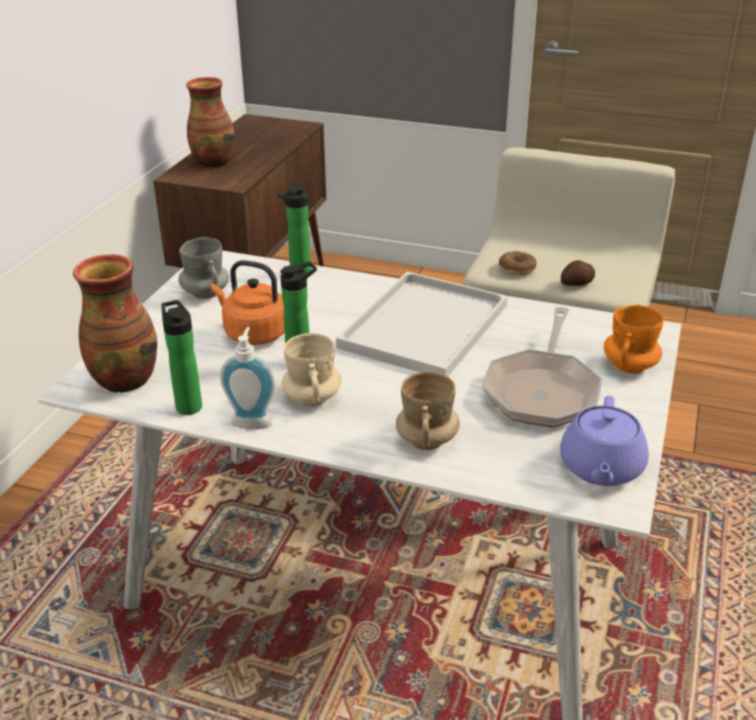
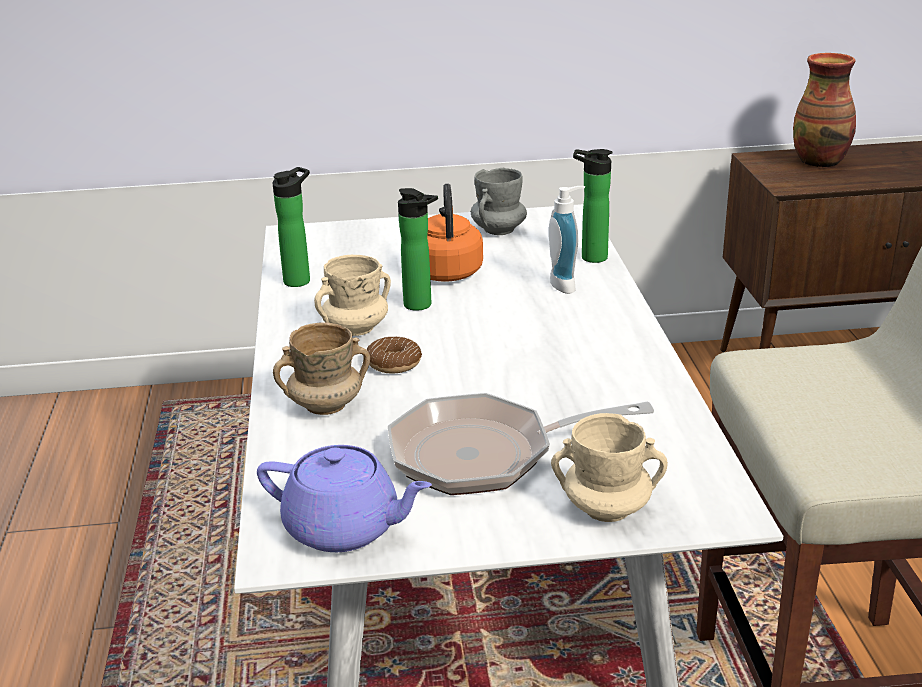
camera: 65 degrees right, 5 degrees down
vase [73,254,157,393] -> none
soap dispenser [220,327,275,430] -> soap dispenser moved to [549,186,585,294]
white tray [336,272,507,376] -> none
donut [499,251,537,275] -> donut moved to [367,336,422,374]
purple teapot [560,396,649,486] -> purple teapot turned 150 degrees counterclockwise [257,445,432,552]
potato [561,260,595,286] -> none
orange mug [604,305,664,374] -> beige mug [551,413,668,522]

